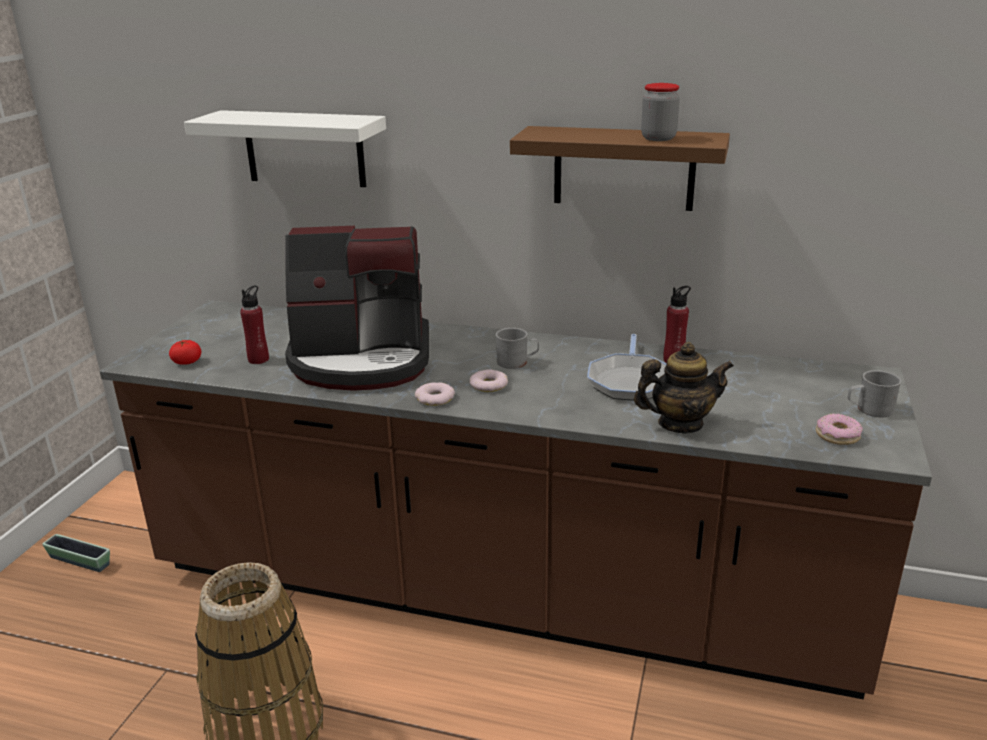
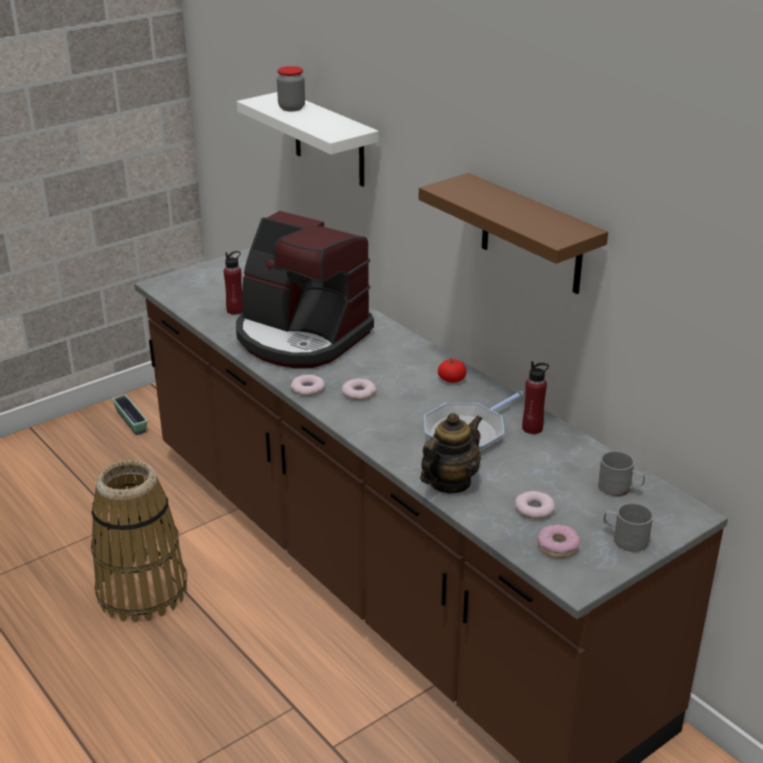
camera: 35 degrees right, 5 degrees up
tomato [169,340,201,365] -> tomato moved to [438,359,467,383]
grey mug [496,328,539,369] -> grey mug moved to [598,450,645,496]
teapot [634,342,734,434] -> teapot turned 75 degrees counterclockwise [420,413,482,493]
jar [641,83,680,141] -> jar moved to [277,66,305,112]
none -> donut [515,491,555,519]

